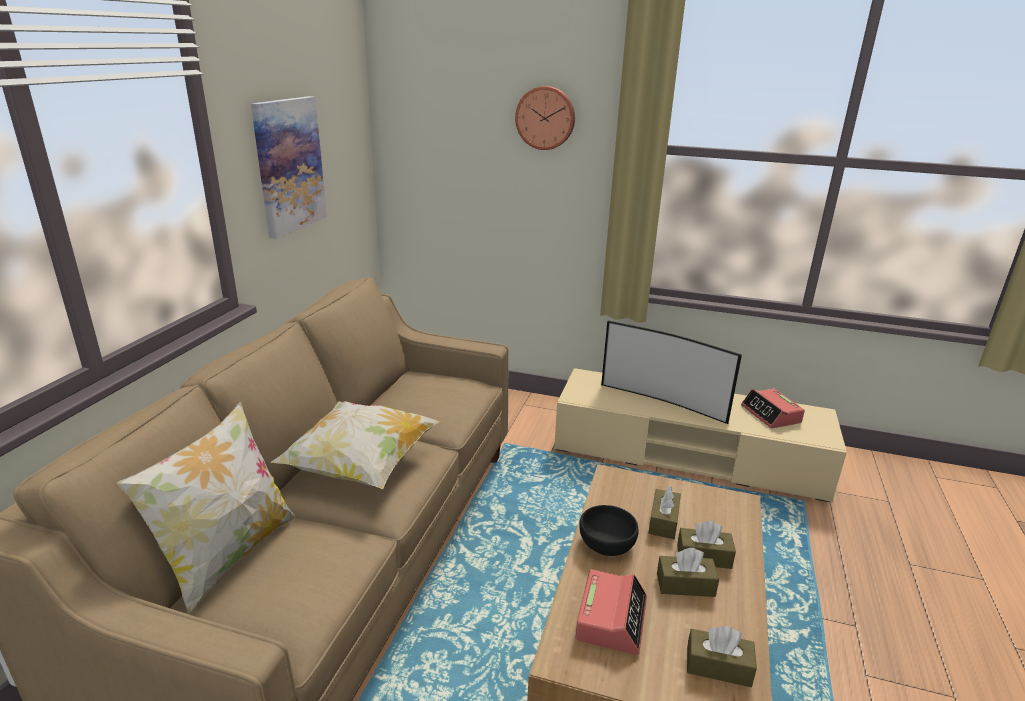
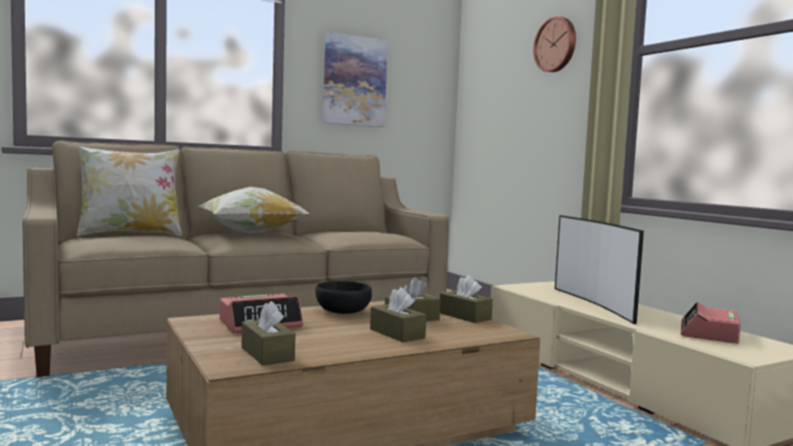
camera: 45 degrees right, 20 degrees down
brown tissue box [657,548,719,597] -> brown tissue box moved to [440,275,493,323]

